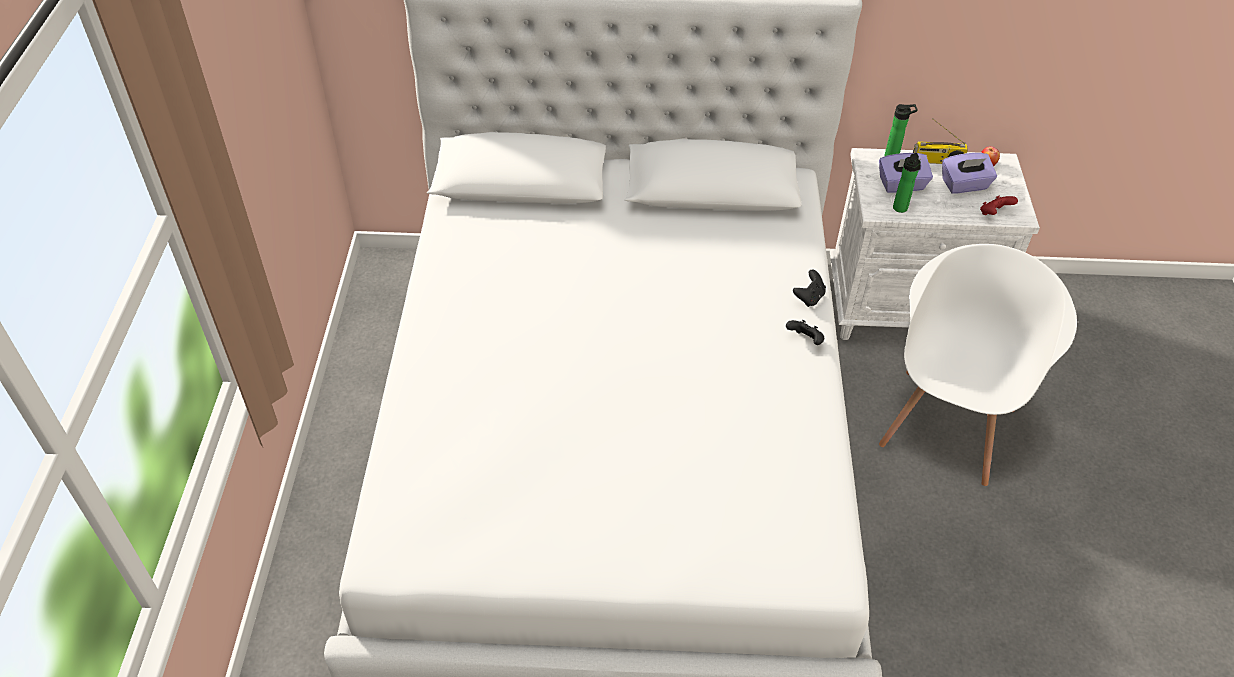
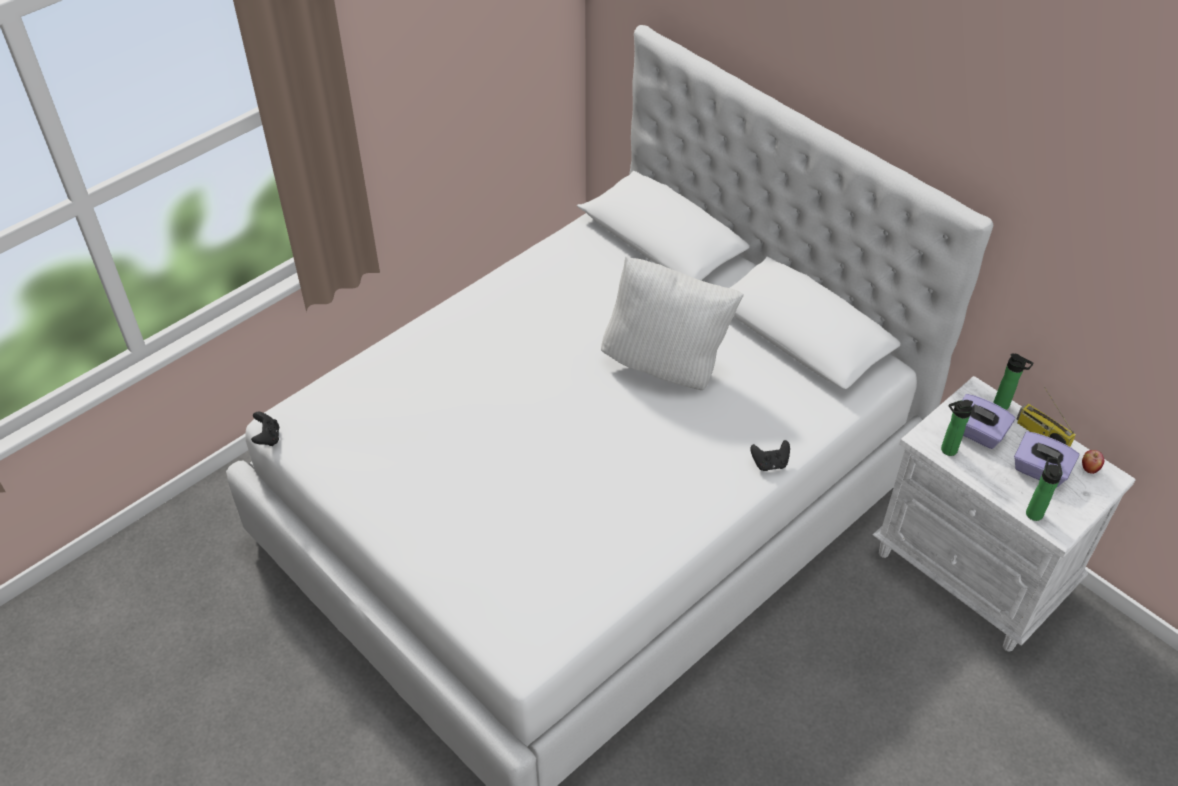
camera: 45 degrees right, 0 degrees up
black game controller [786,320,824,345] -> black game controller moved to [251,412,280,446]
white chair [879,244,1077,486] -> none
red game controller [980,196,1018,215] -> bottle [1026,457,1062,521]
none -> white pillow [601,257,744,390]

